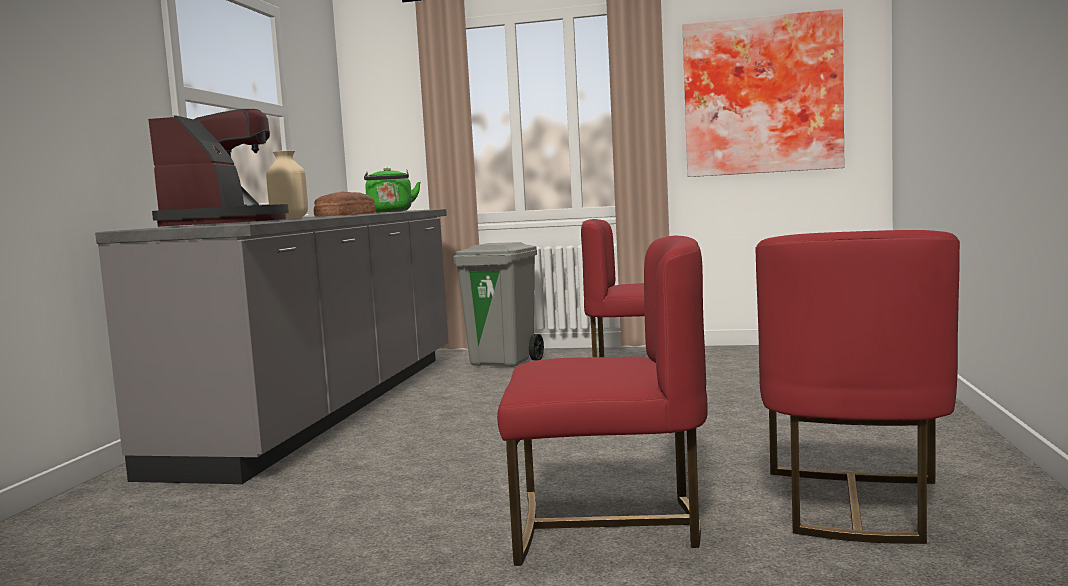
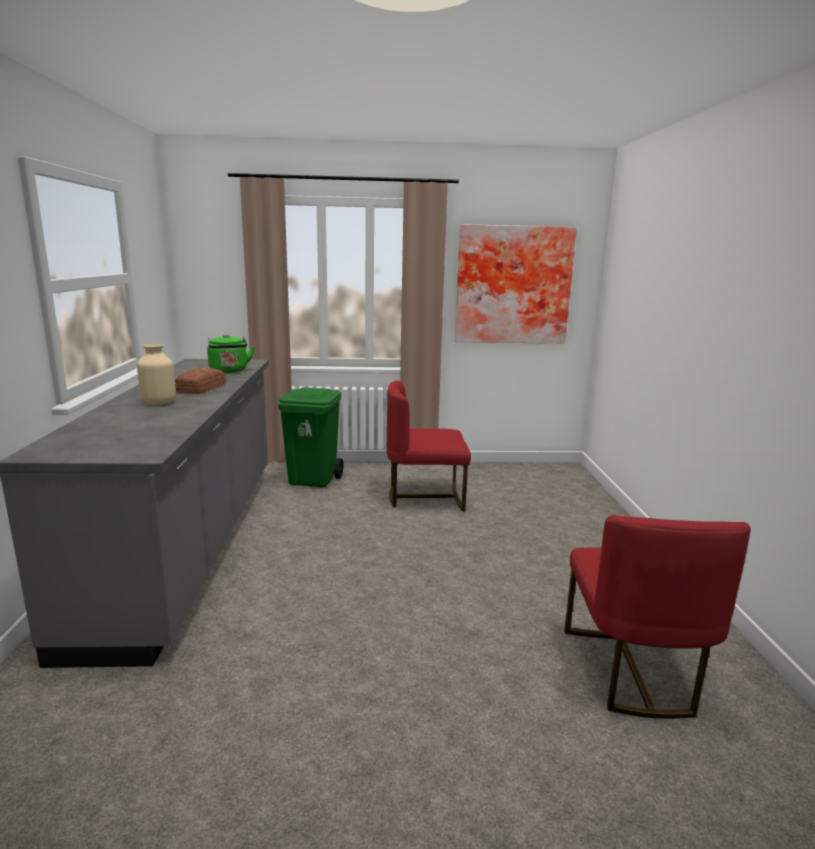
camera: 15 degrees left, 10 degrees up
coffee machine [148,109,289,227] -> none
grey trash can [453,242,544,367] -> green trash can [278,387,343,488]
red chair [497,236,708,566] -> none

